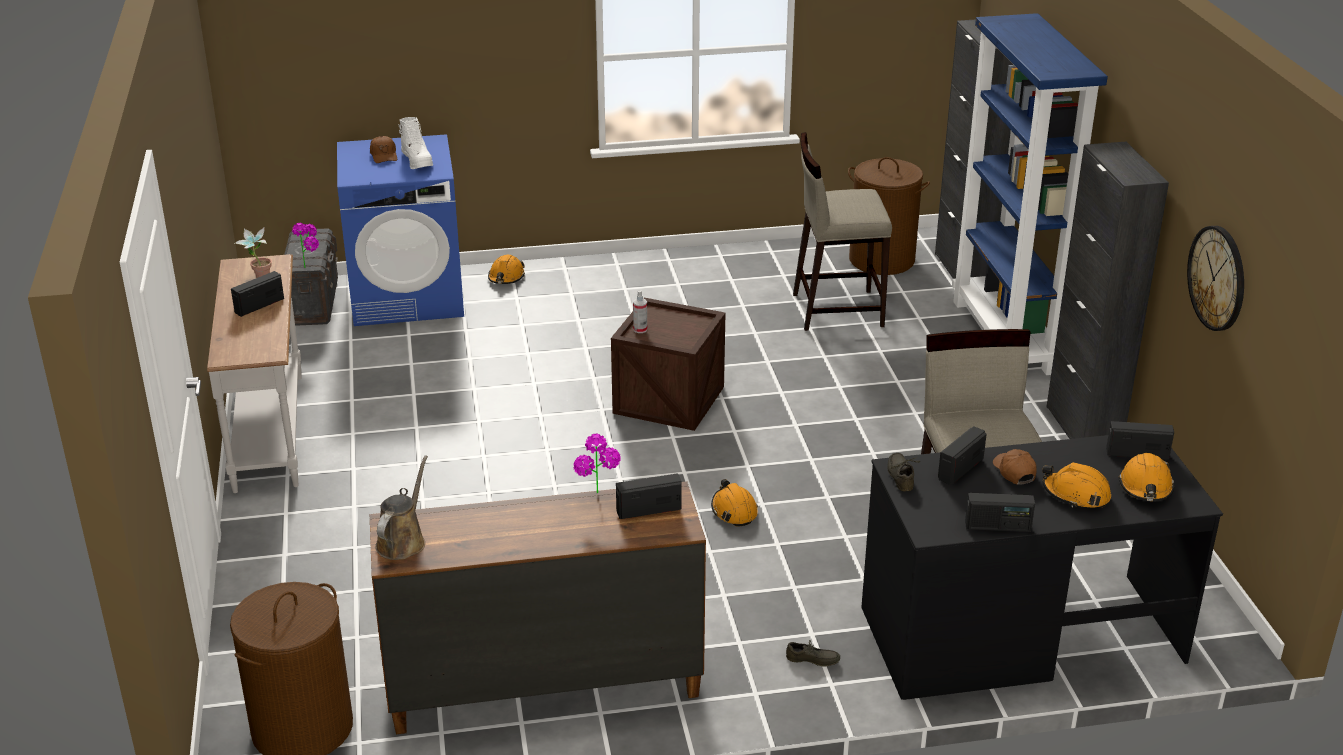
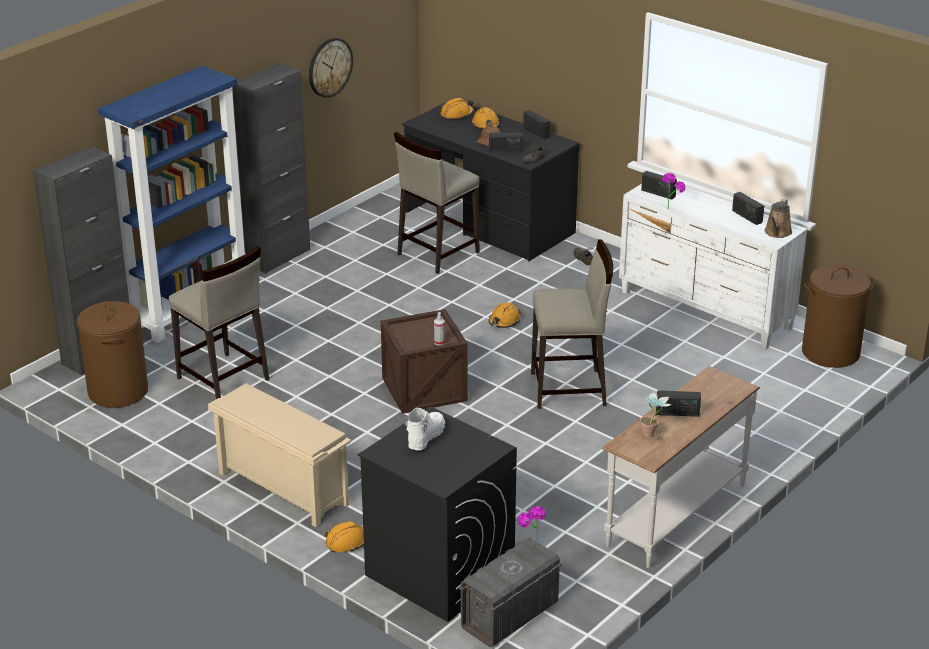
camera: 130 degrees left, 0 degrees up
blue washing machine [337,134,464,326] -> black washing machine [358,406,517,622]
brown cap [370,136,397,163] -> none
brown dresser [370,482,706,734] -> white dresser [619,184,807,349]
brown watering can [375,455,428,560] -> brown watering can turned 45 degrees counterclockwise [764,199,792,238]
radio [1106,421,1174,460] -> radio moved to [732,192,764,225]
none -> beige shoe rack [208,383,351,527]
none -> beige stool [531,239,613,409]

